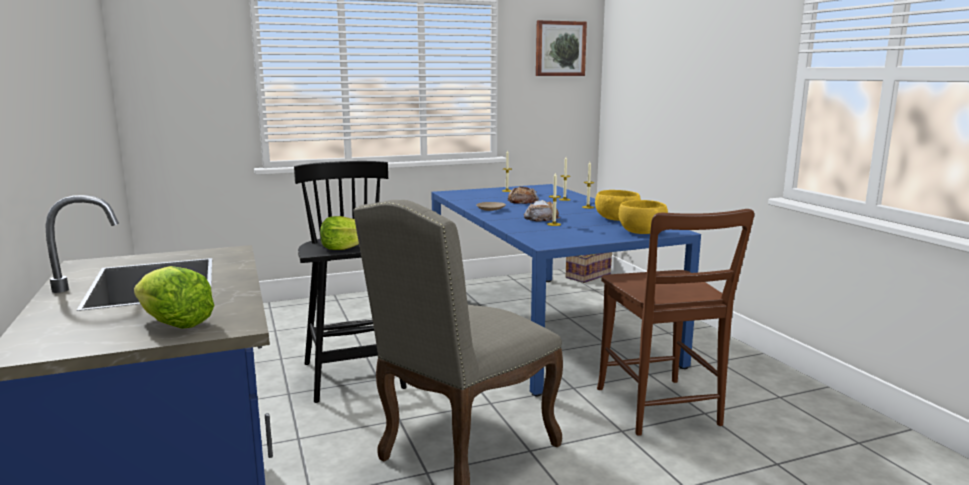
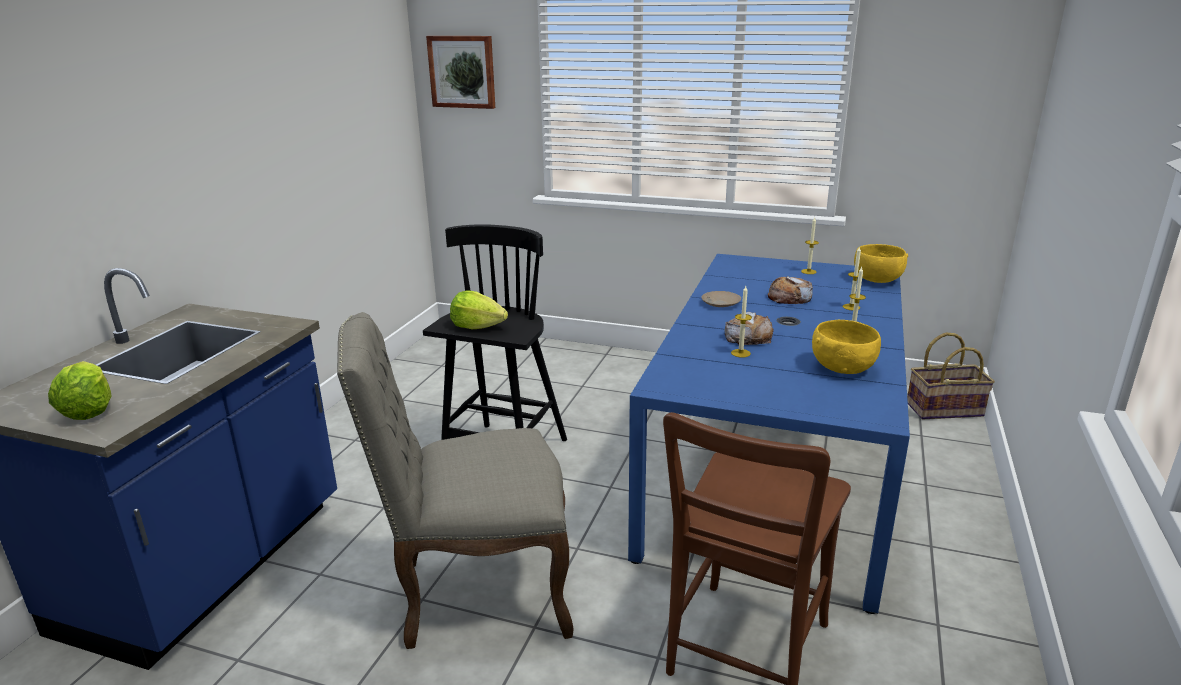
camera: 40 degrees right, 10 degrees up
picture [536,20,587,76] -> picture moved to [426,36,495,109]
yellow bowl [619,200,668,234] -> yellow bowl moved to [854,244,908,283]

